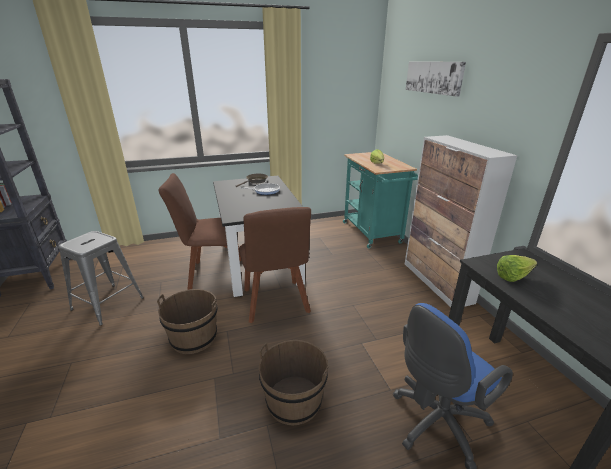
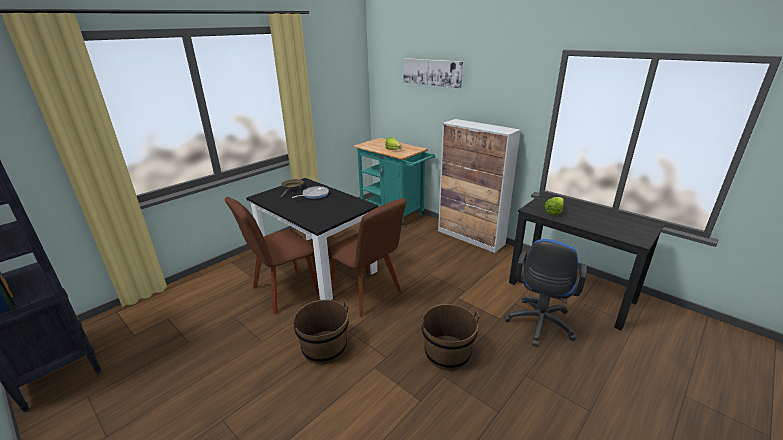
camera: 30 degrees left, 0 degrees up
grey stool [58,231,144,326] -> none

